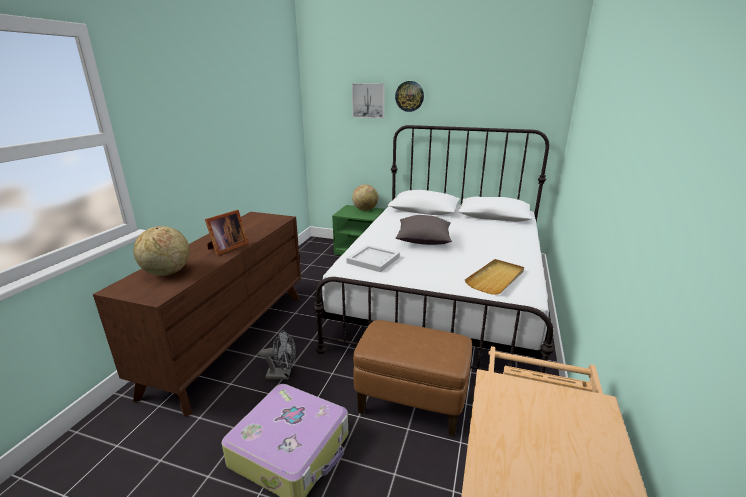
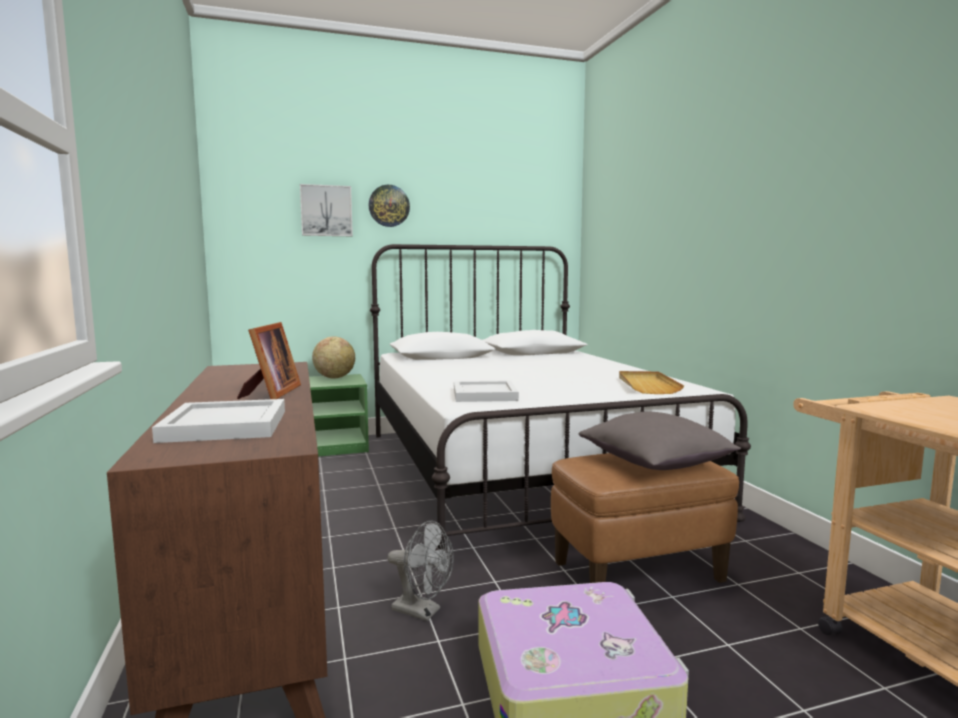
camera: 35 degrees left, 15 degrees down
globe [133,226,190,276] -> white tray [152,399,285,443]
grey fan [259,330,296,380] -> grey fan turned 60 degrees clockwise [388,520,454,621]
grey pillow [396,215,452,245] -> grey pillow moved to [578,412,741,470]

